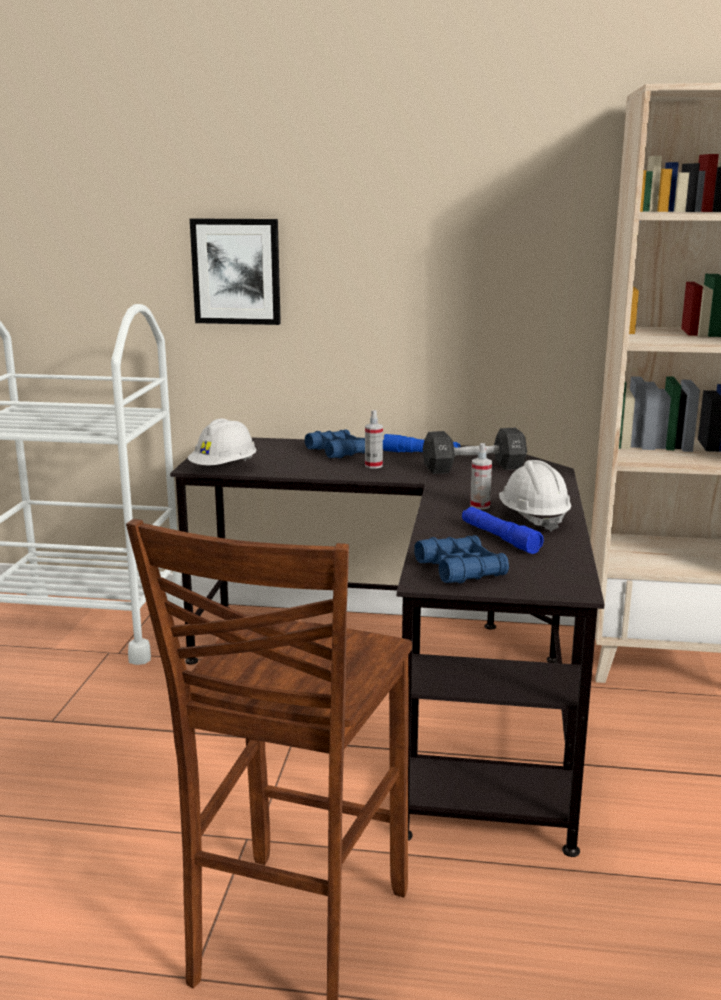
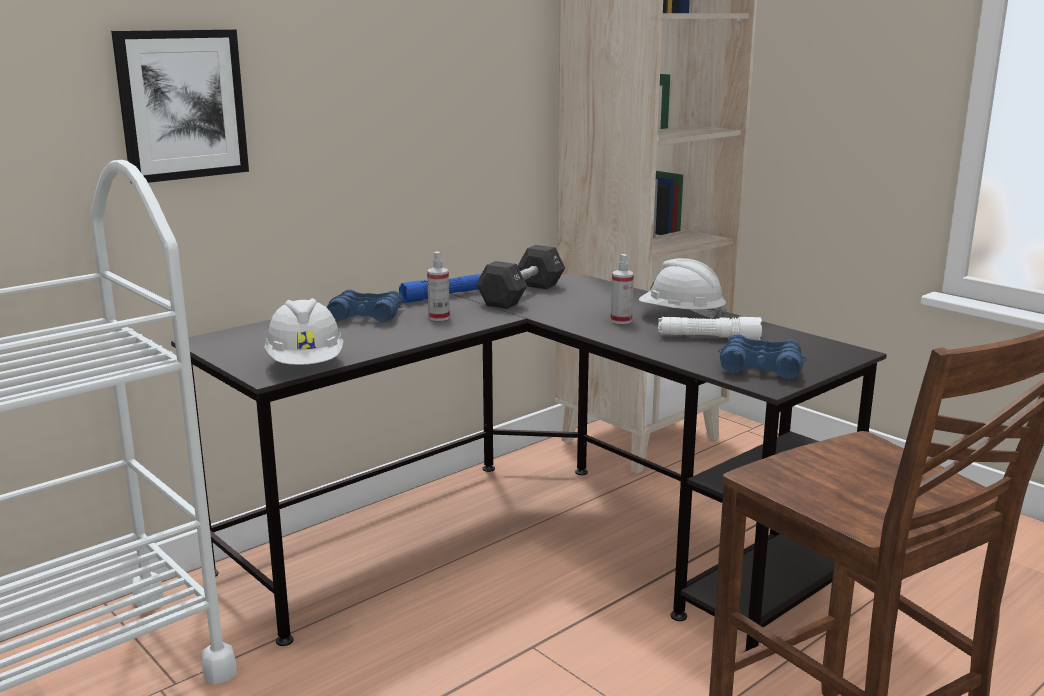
camera: 50 degrees left, 0 degrees up
blue flashlight [462,507,544,554] -> white flashlight [658,317,762,340]

